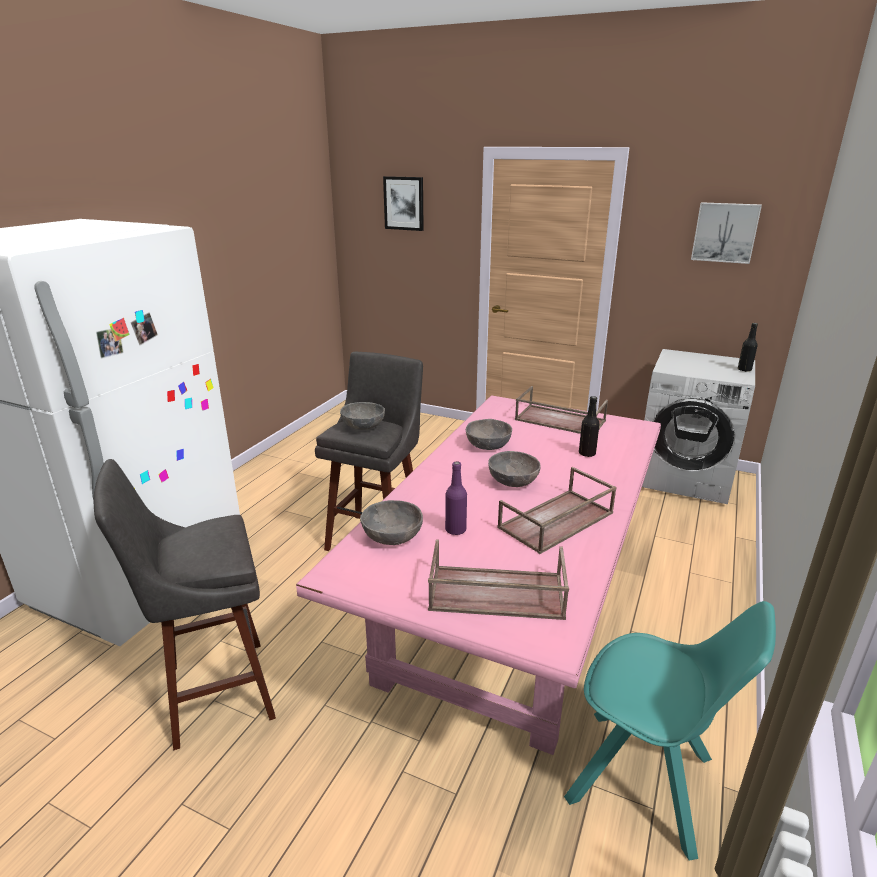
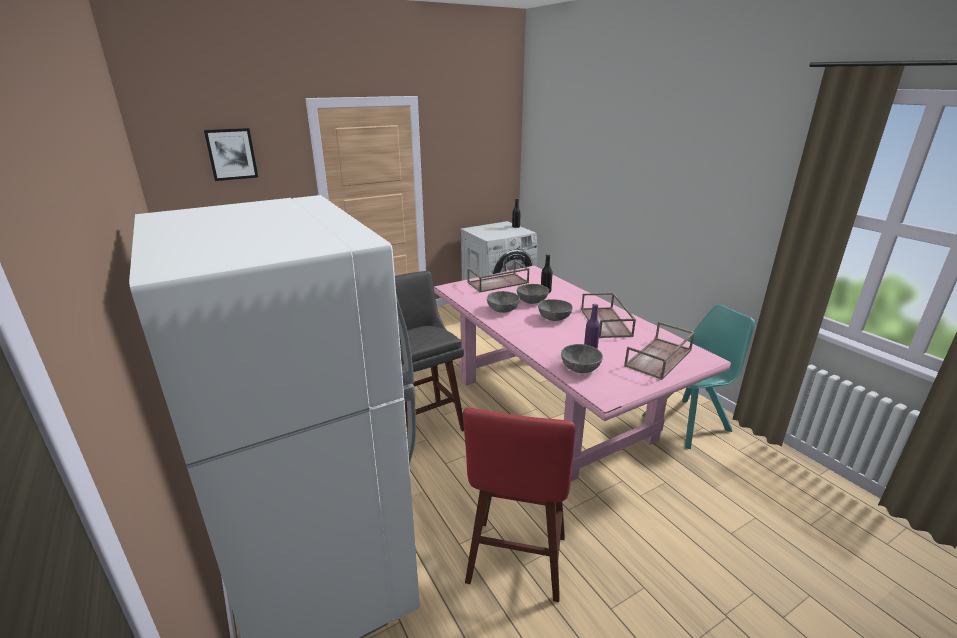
camera: 55 degrees left, 0 degrees up
grey stool [94,459,276,750] -> red stool [463,407,575,602]
grey bowl [340,402,385,430] -> grey bowl moved to [517,284,549,304]
picture [691,202,762,264] -> none

